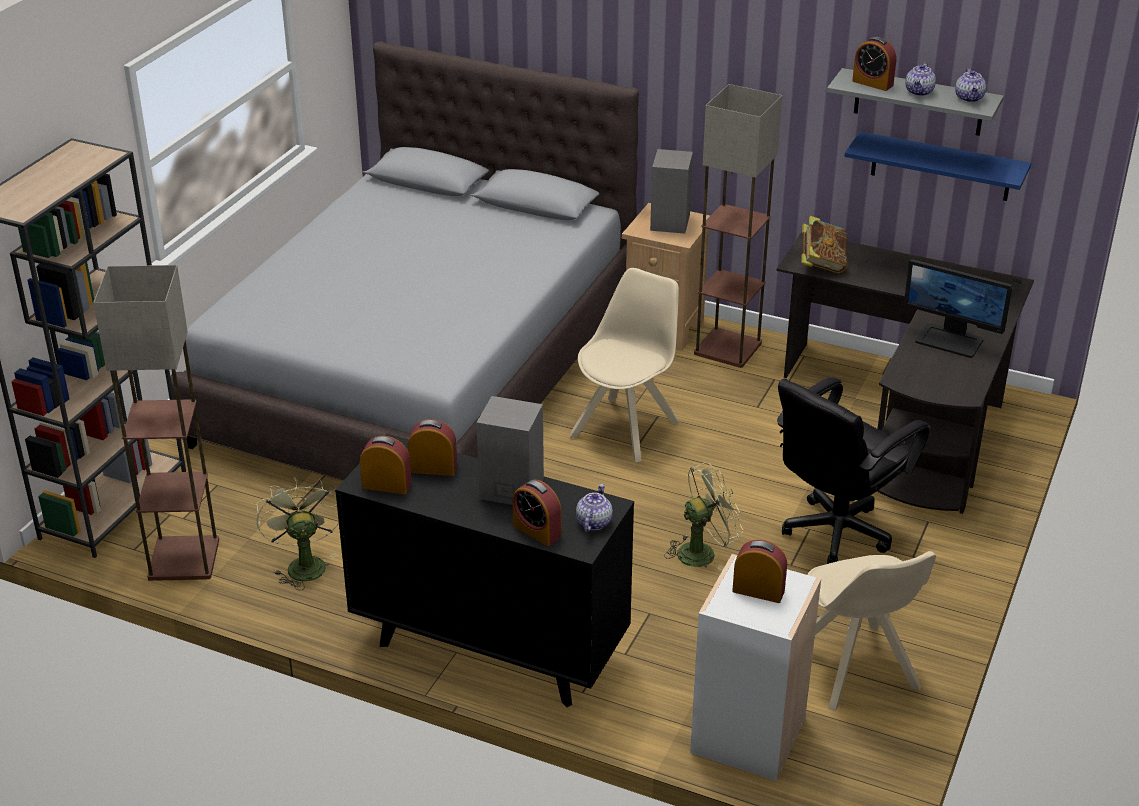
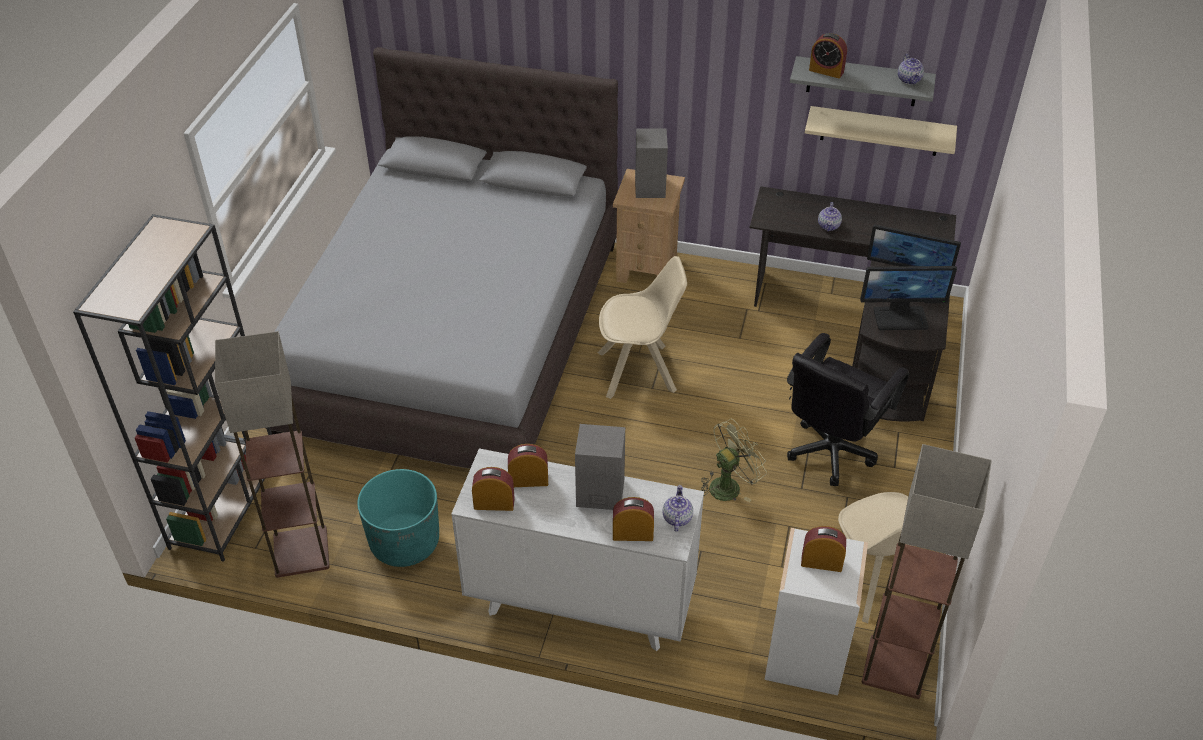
camera: 10 degrees left, 10 degrees up
green fan [256,477,339,590] -> turquoise planter [357,469,439,567]
black dresser [335,434,634,707] -> white dresser [451,449,704,651]
alarm clock [513,479,561,546] -> alarm clock turned 150 degrees clockwise [613,497,654,541]
beige chair [569,268,679,462] -> beige chair turned 60 degrees clockwise [598,256,687,399]
floor lamp [694,84,782,368] -> floor lamp moved to [862,444,992,699]
book [801,216,847,274] -> none
blue shelf [845,131,1031,201] -> beige shelf [805,106,957,156]
teapot [905,63,936,96] -> teapot moved to [818,202,842,231]
none -> monitor [860,266,957,330]

